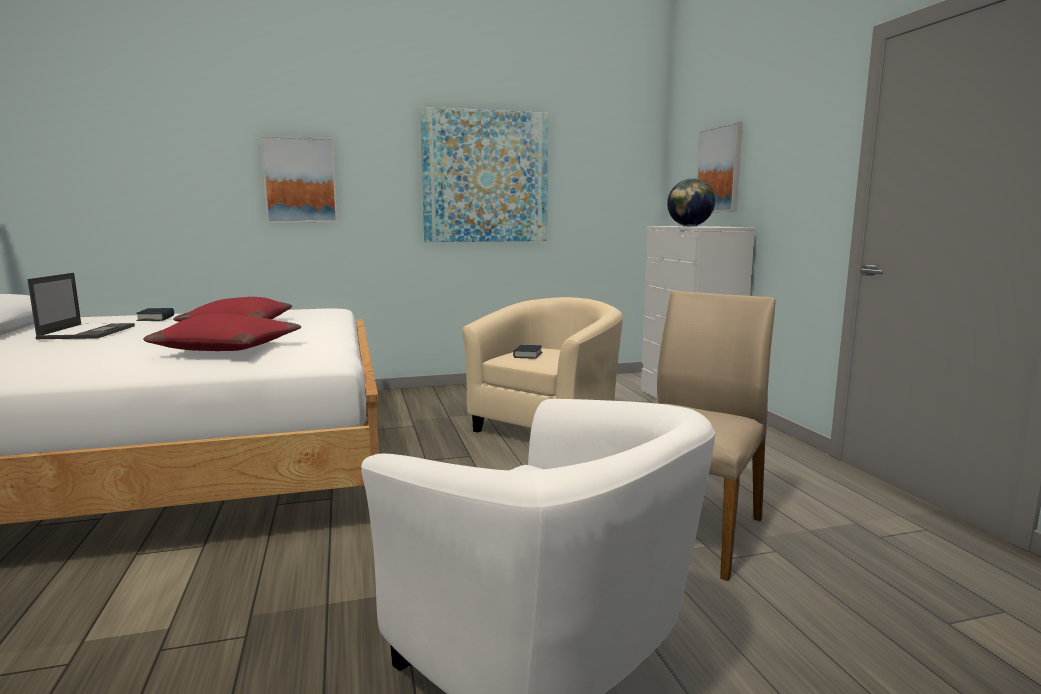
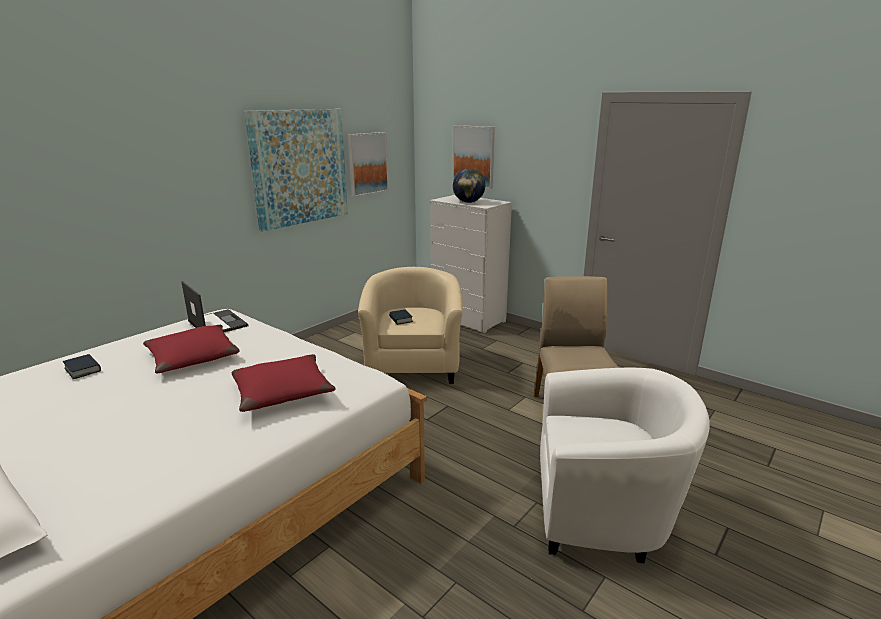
camera: 35 degrees left, 10 degrees up
laptop [27,273,135,339] -> laptop moved to [181,281,248,332]
picture [260,136,338,222] -> picture moved to [348,132,389,197]

